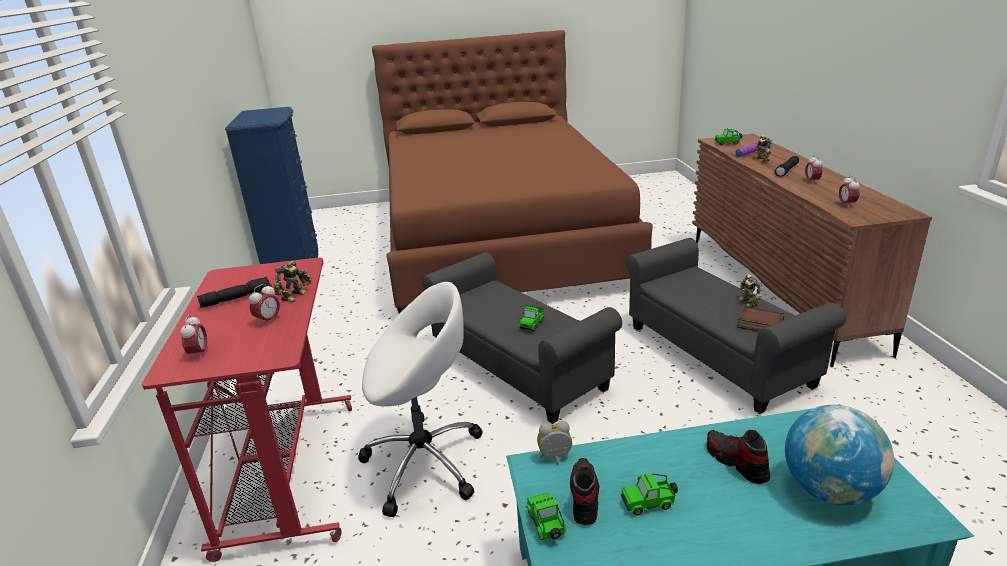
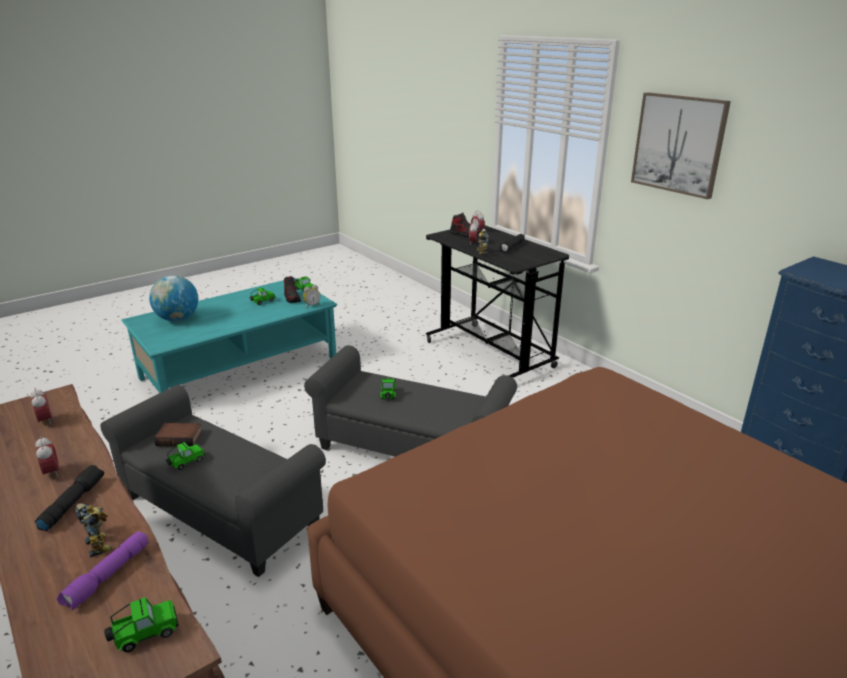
camera: 150 degrees right, 0 degrees up
red desk [142,257,352,562] -> black desk [426,225,569,378]
white office chair [358,282,483,517] -> none
shoe [707,430,770,484] -> shoe moved to [450,213,482,238]
toy robot [738,274,762,307] -> toy car [166,442,205,470]
none -> picture [631,92,731,199]

